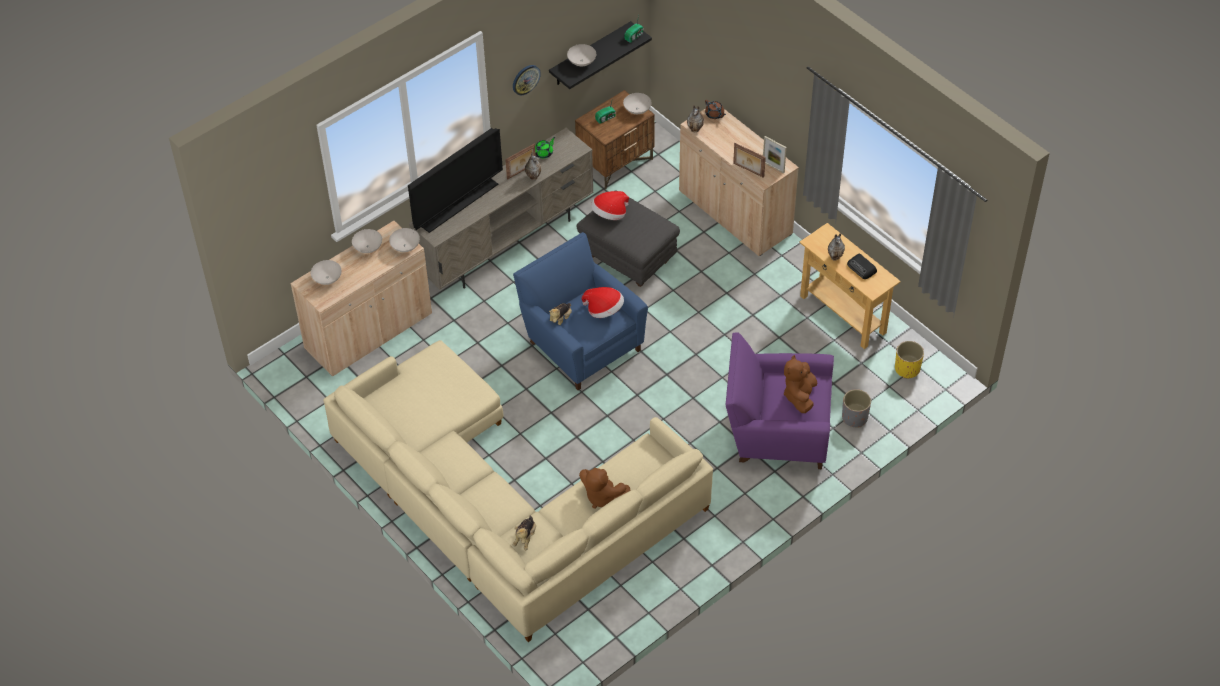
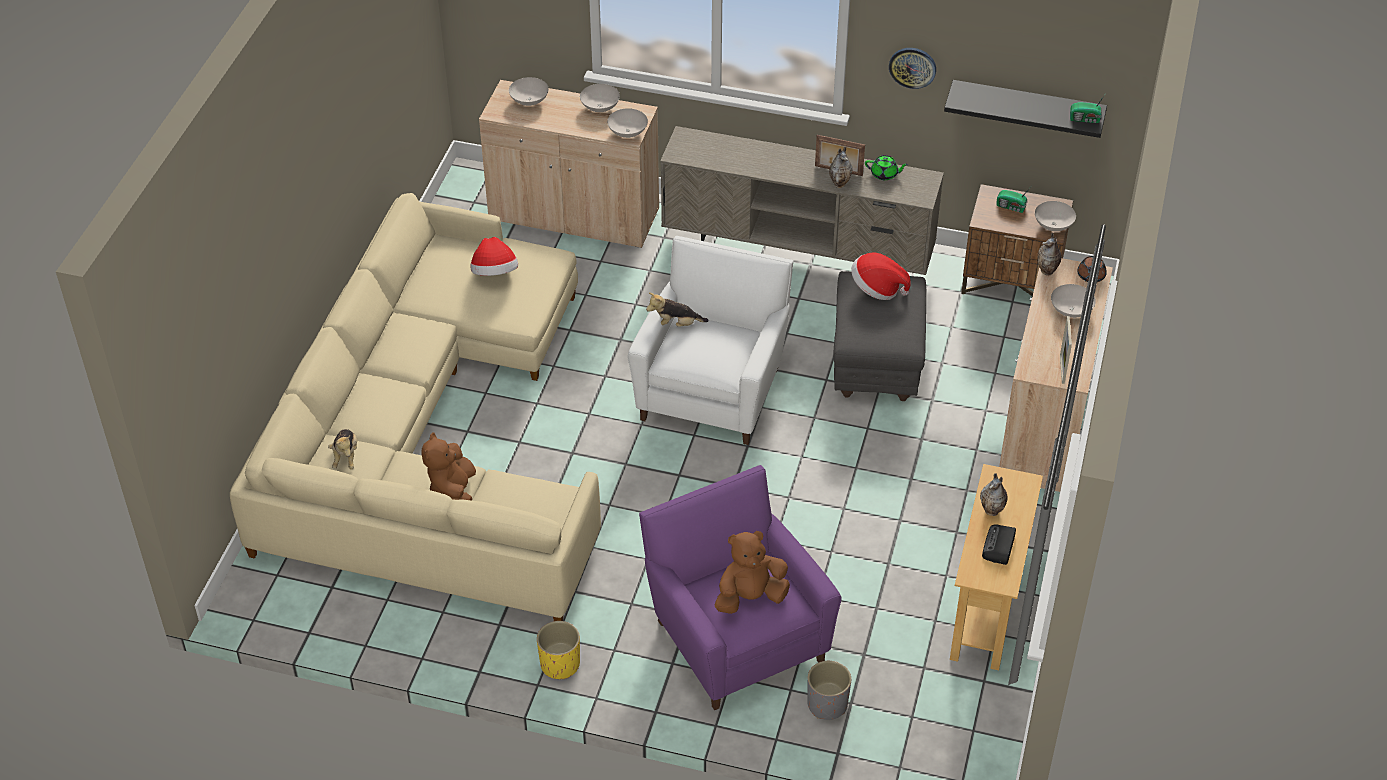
camera: 55 degrees right, 5 degrees down
television [408,128,503,233] -> none
blue armchair [513,232,648,390] -> white armchair [628,236,793,445]
plush toy [513,516,536,551] -> plush toy turned 75 degrees counterclockwise [328,429,357,469]
white bowl [567,44,596,66] -> white bowl moved to [1051,284,1096,318]
hat [582,287,624,318] -> hat moved to [471,237,518,276]
picture frame [733,143,766,178] -> none
yellow planter [895,341,924,379] -> yellow planter moved to [537,621,580,680]

